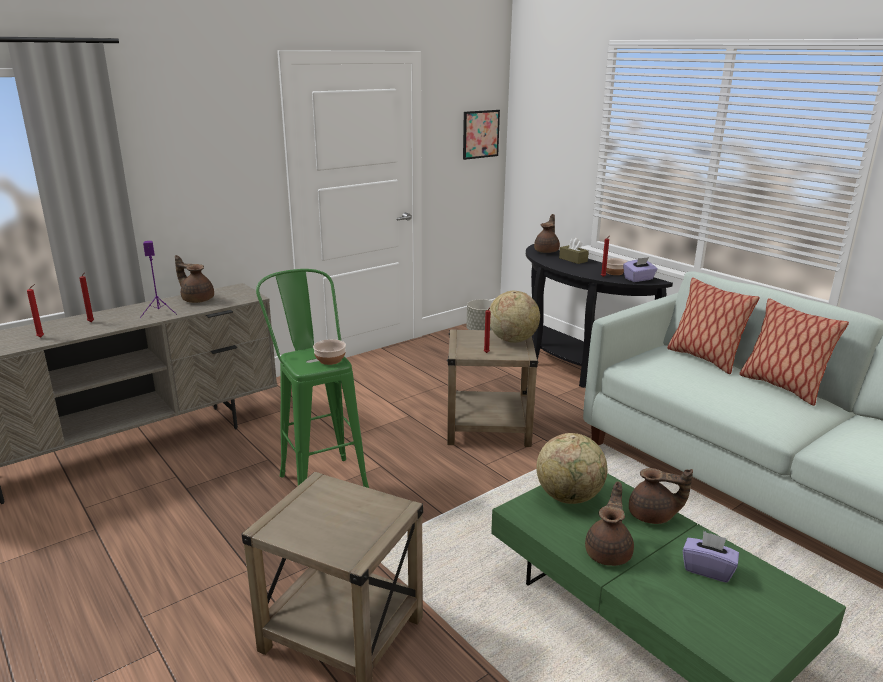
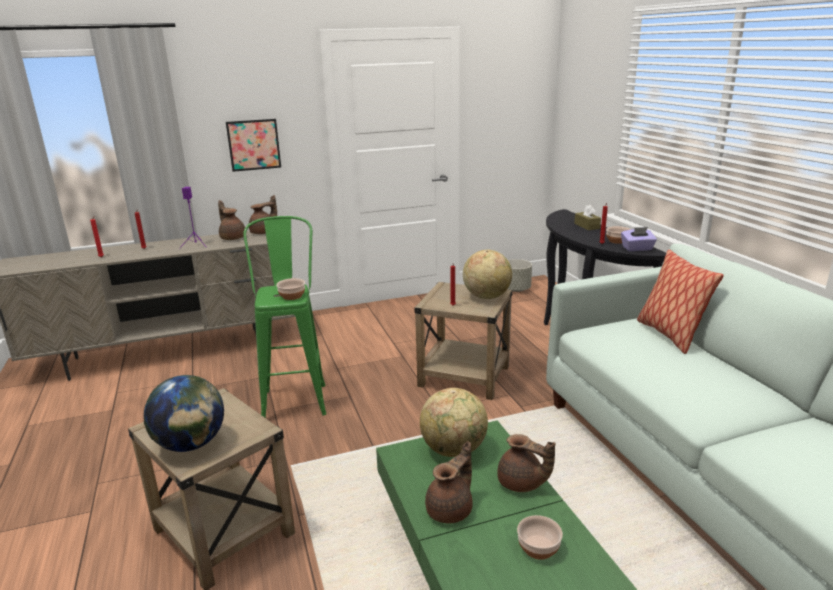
camera: 20 degrees right, 0 degrees up
picture [463,110,500,160] -> picture moved to [226,119,281,172]
brown teapot [534,214,560,253] -> brown teapot moved to [249,195,277,234]
purple tissue box [683,531,739,583] -> bowl [517,515,563,560]
pillow [739,298,849,406] -> none
none -> globe [144,375,224,452]

